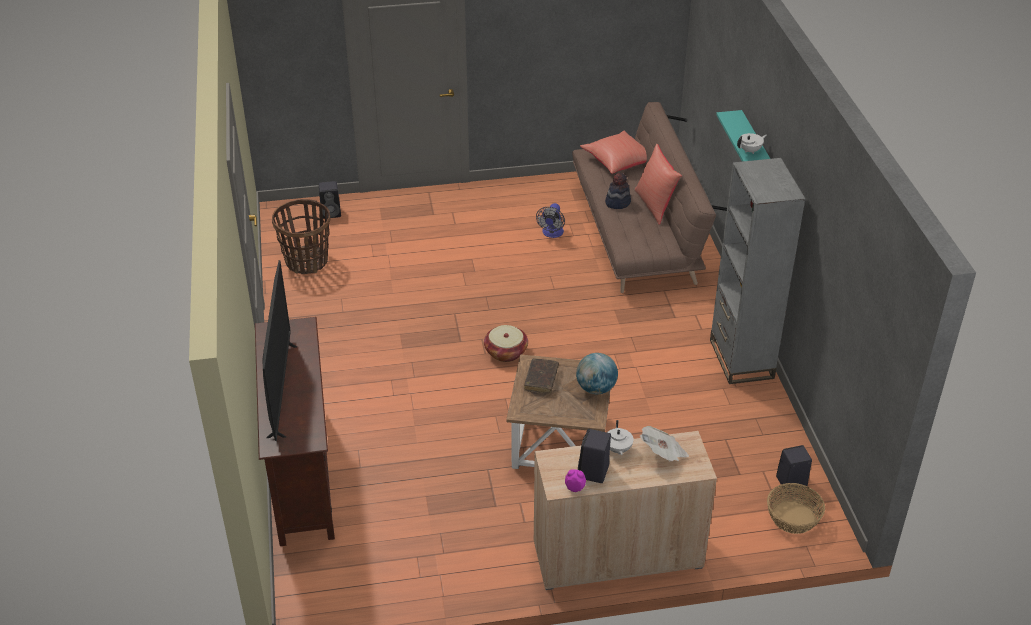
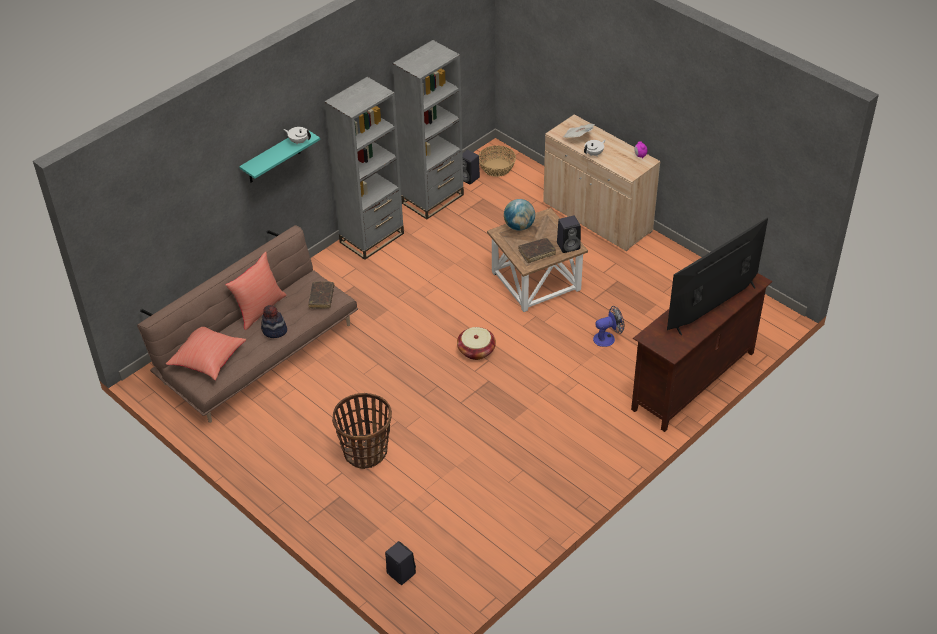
camera: 125 degrees left, 5 degrees up
basket [272,199,330,274] -> basket moved to [332,393,392,469]
fan [536,203,565,238] -> fan moved to [593,306,624,347]
black speaker [578,429,611,483] -> black speaker moved to [557,216,581,253]
none -> brown book [308,282,334,309]
none -> grey bookcase [393,40,464,219]

